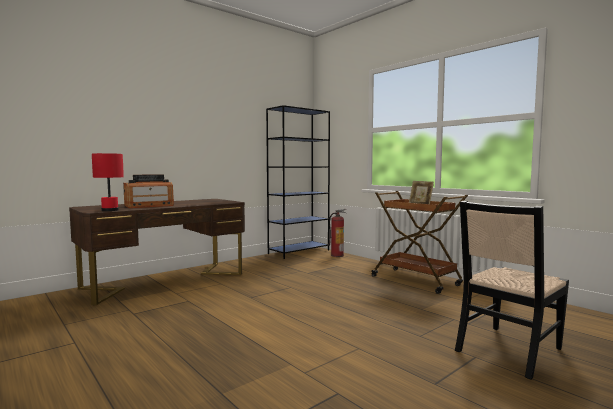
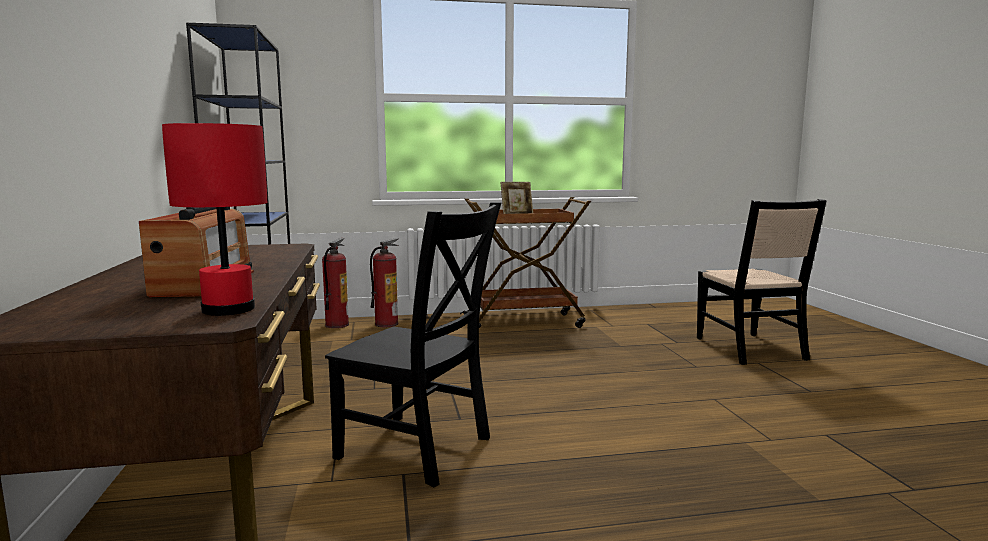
camera: 60 degrees left, 5 degrees up
none -> black chair [325,202,502,487]
none -> fire extinguisher [370,238,399,327]

